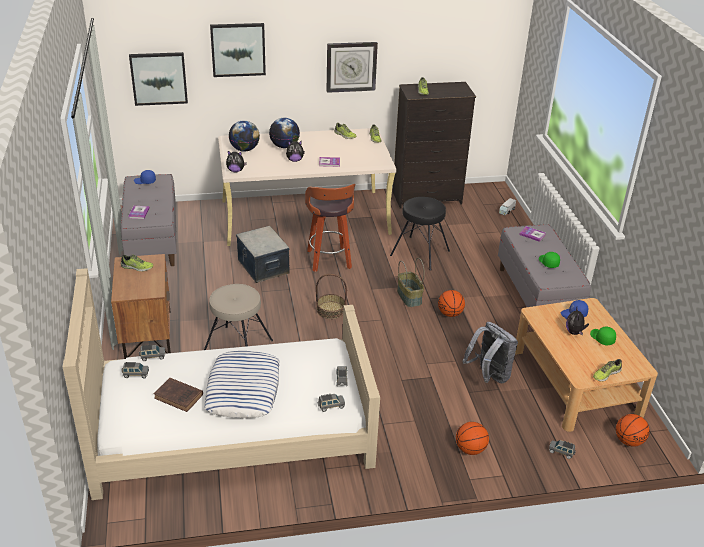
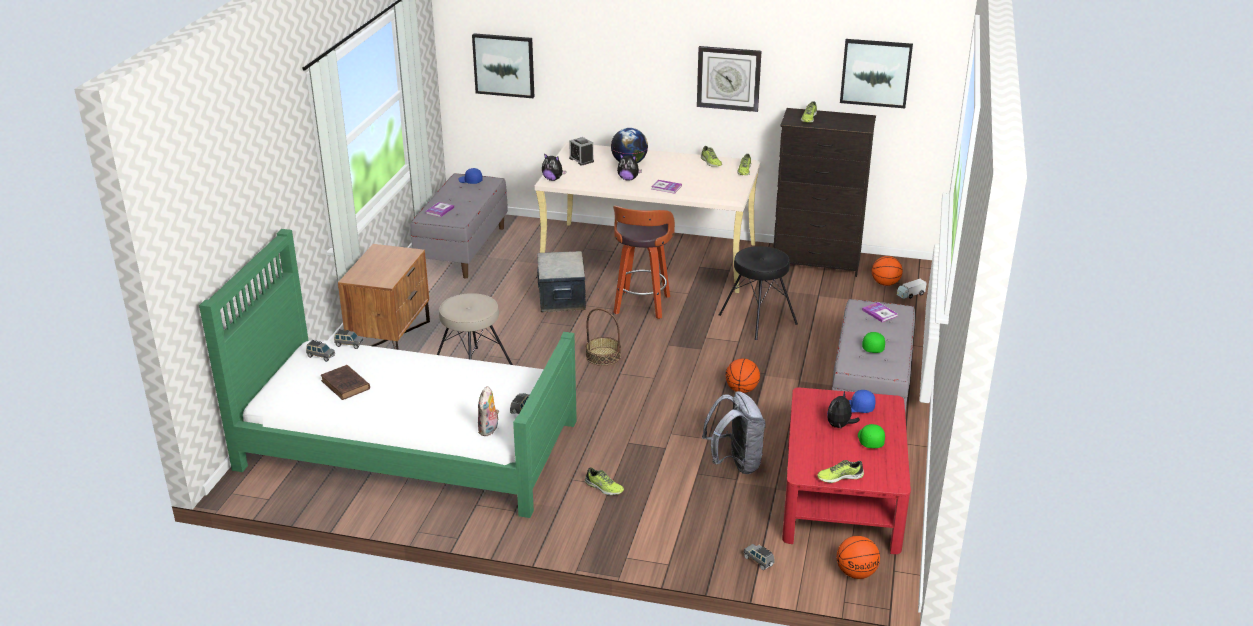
camera: 25 degrees right, 5 degrees down
beige bed [63,268,380,500] -> green bed [199,229,577,518]
shoe [121,254,153,272] -> shoe moved to [585,468,624,495]
pillow [204,351,280,418] -> none
picture [210,23,266,77] -> picture moved to [840,39,913,108]
globe [229,120,260,152] -> alarm clock [569,137,594,166]
grey toy car [318,394,345,412] -> plush toy [478,386,499,436]
basket [397,258,425,307] -> none
basketball [456,422,489,455] -> basketball moved to [872,256,903,286]
beige coffee table [515,298,658,432] -> red coffee table [782,388,911,554]

